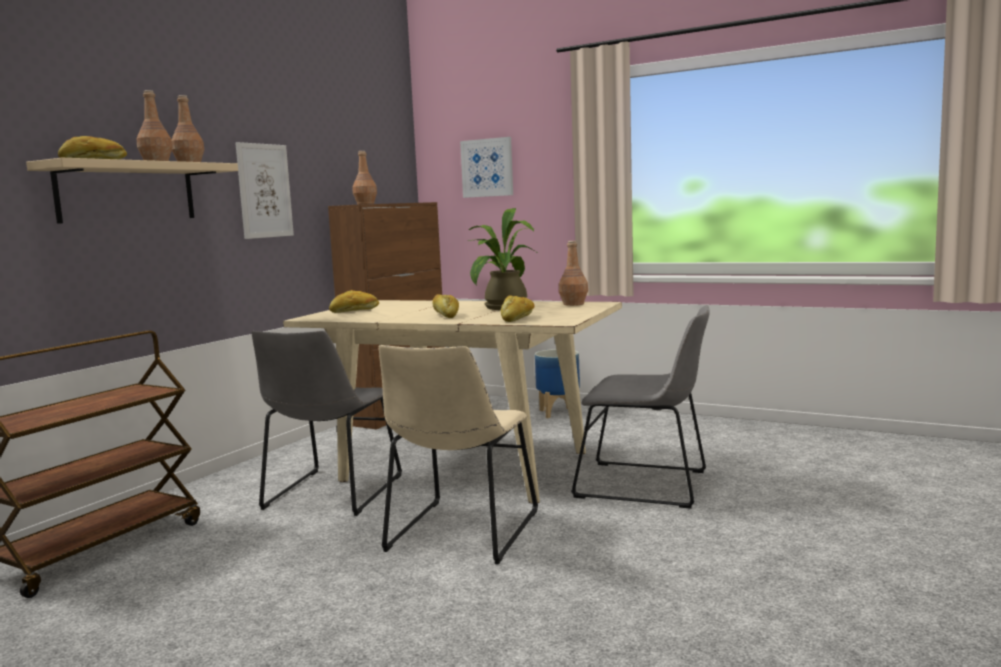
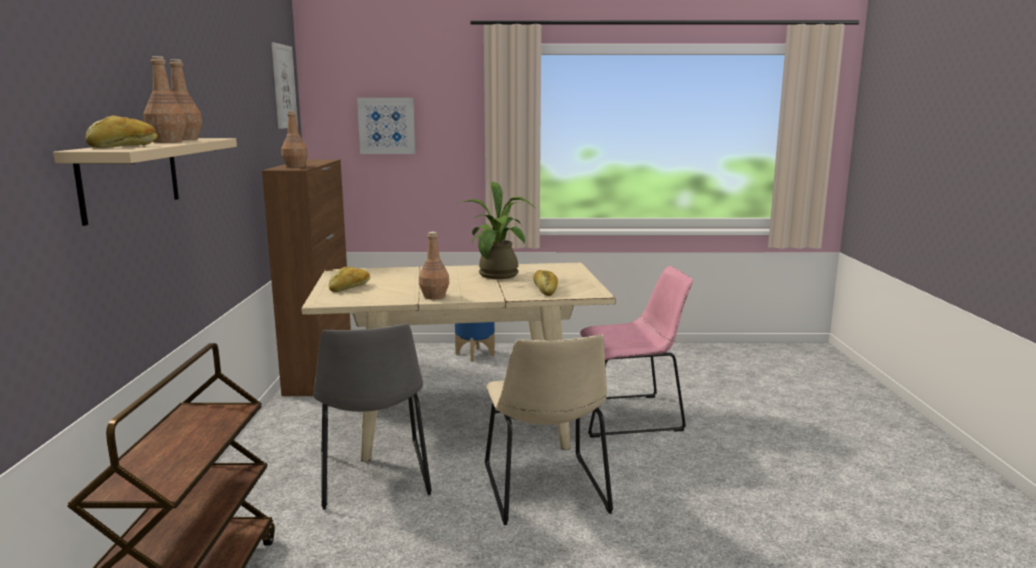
camera: 30 degrees left, 5 degrees up
picture [235,142,294,239] -> picture moved to [272,43,298,129]
bread [432,294,459,318] -> none
brown bottle [559,241,588,306] -> brown bottle moved to [419,232,449,299]
grey chair [571,305,710,509] -> pink chair [580,266,693,438]

